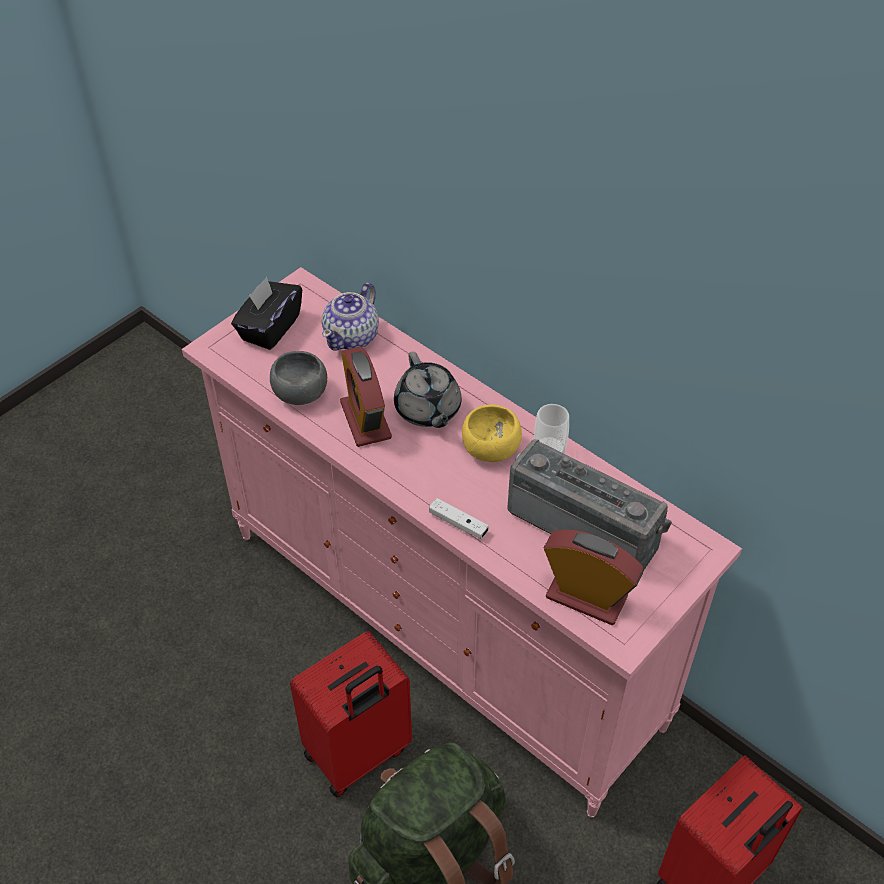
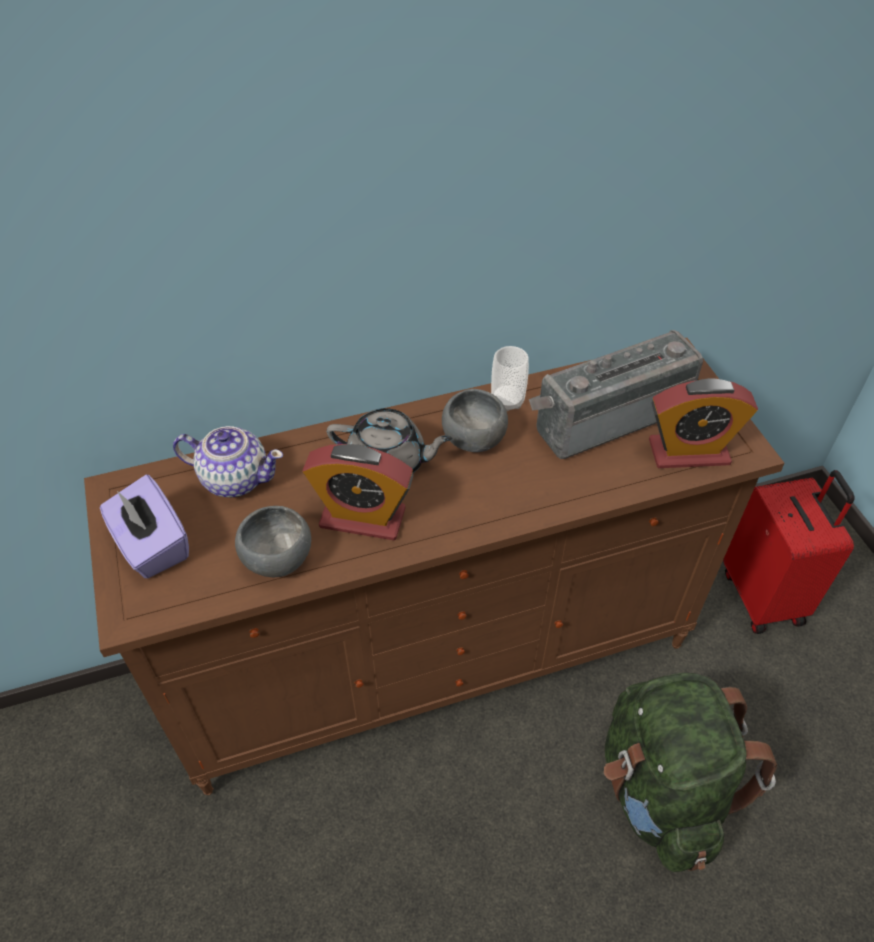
camera: 60 degrees left, 0 degrees up
pink dresser [182,267,742,818] -> brown dresser [84,338,784,795]
black tissue box [231,277,302,350] -> purple tissue box [100,475,189,578]
red suitcase [290,631,412,797] -> none
teapot [322,282,379,351] -> teapot turned 45 degrees counterclockwise [173,426,283,498]
white game controller [429,498,489,539] -> none
yellow bowl [462,405,522,462] -> grey bowl [442,389,508,452]
alarm clock [544,530,643,625] -> alarm clock turned 150 degrees counterclockwise [649,378,758,468]

